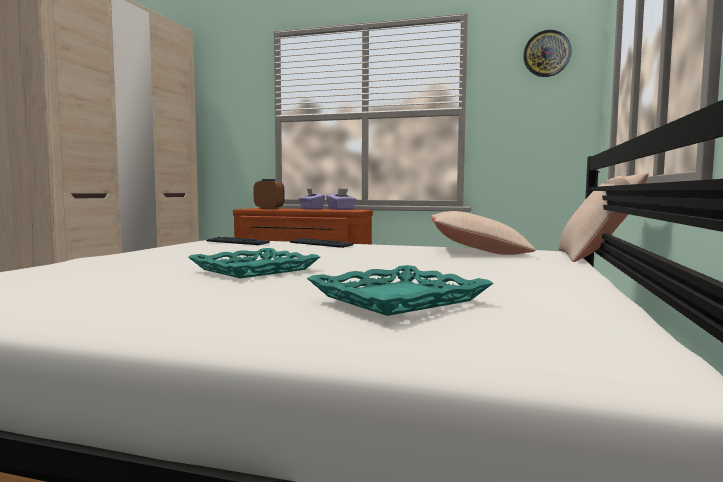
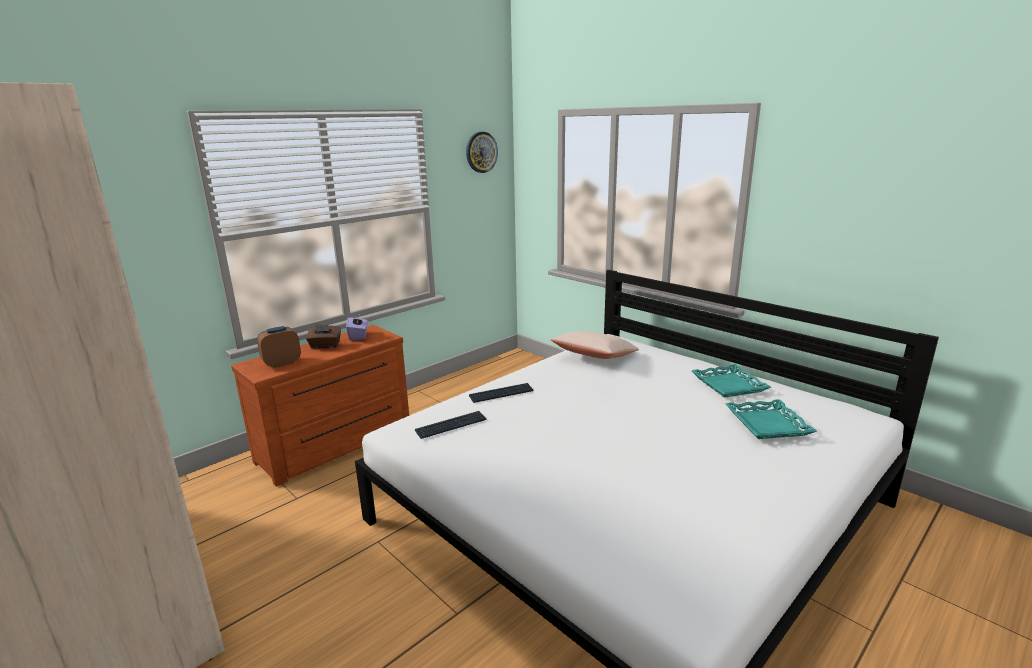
camera: 60 degrees left, 15 degrees up
turquoise tray [188,248,320,278] -> turquoise tray moved to [692,364,771,398]
purple tissue box [299,189,325,210] -> brown tissue box [306,324,341,349]
beige pillow [558,172,649,262] -> none

